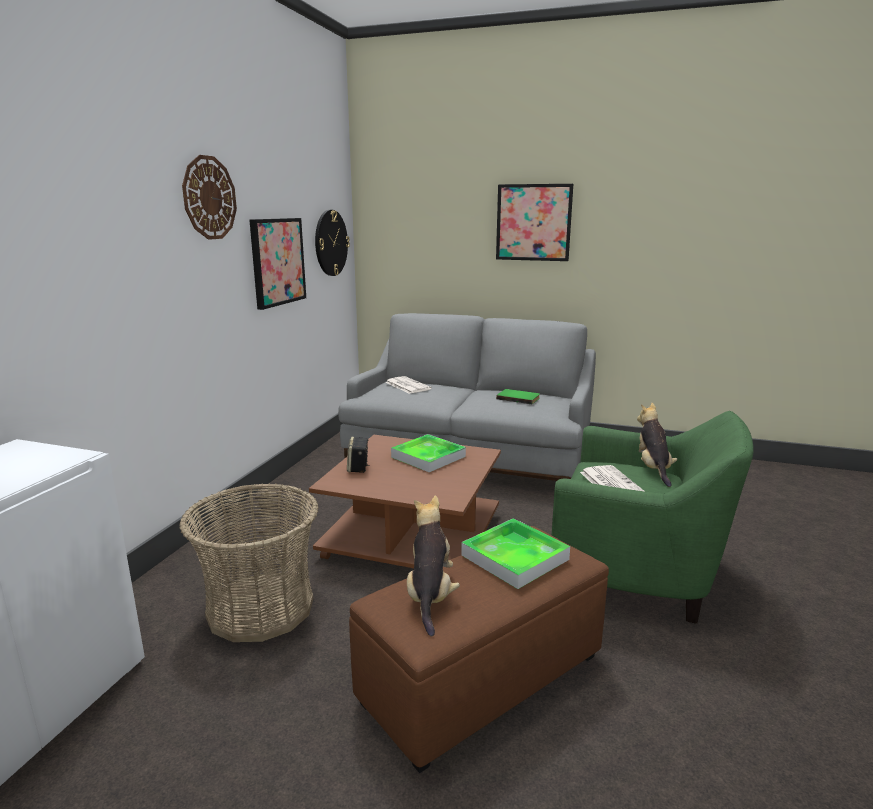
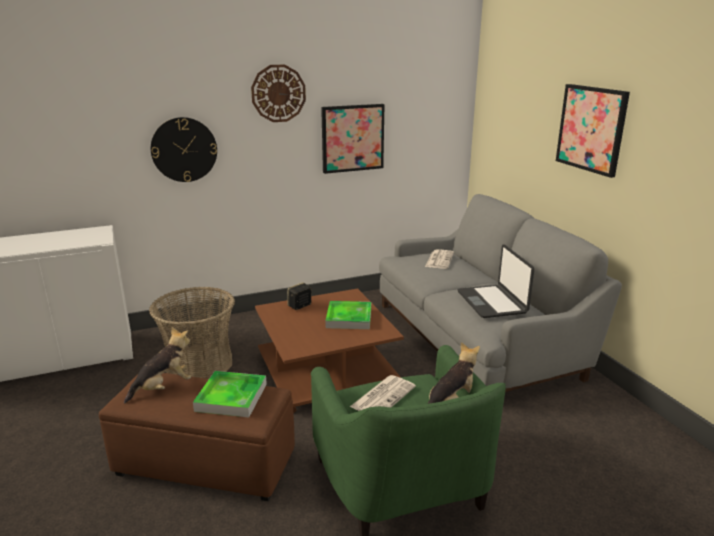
camera: 50 degrees right, 5 degrees up
wall clock [315,210,350,276] -> wall clock moved to [151,117,217,182]
green book [496,389,540,404] -> laptop [458,244,534,318]

